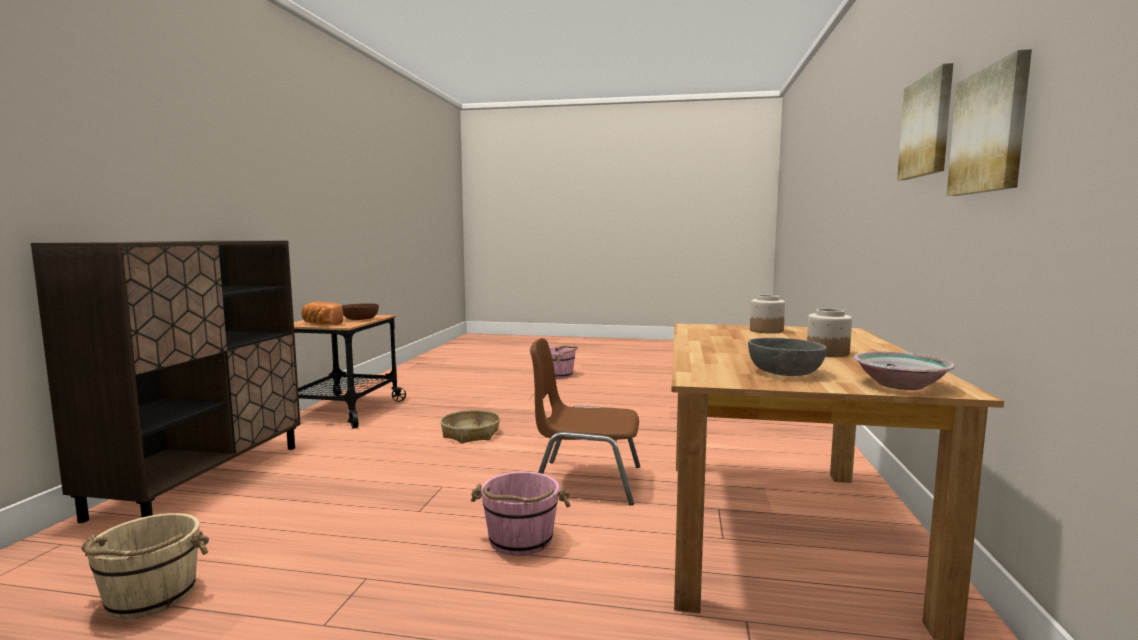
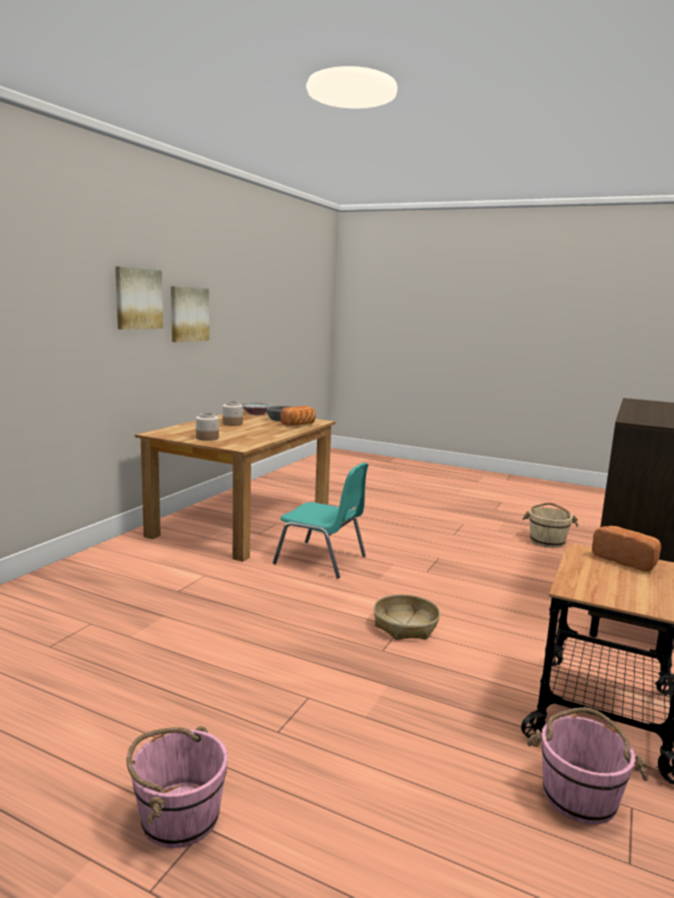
camera: 165 degrees left, 5 degrees up
brown bowl [342,303,379,320] -> none
pink bucket [471,472,571,556] -> pink bucket moved to [527,707,648,824]
brown chair [530,338,640,506] -> turquoise chair [273,463,368,579]
none -> bread [281,406,316,426]

